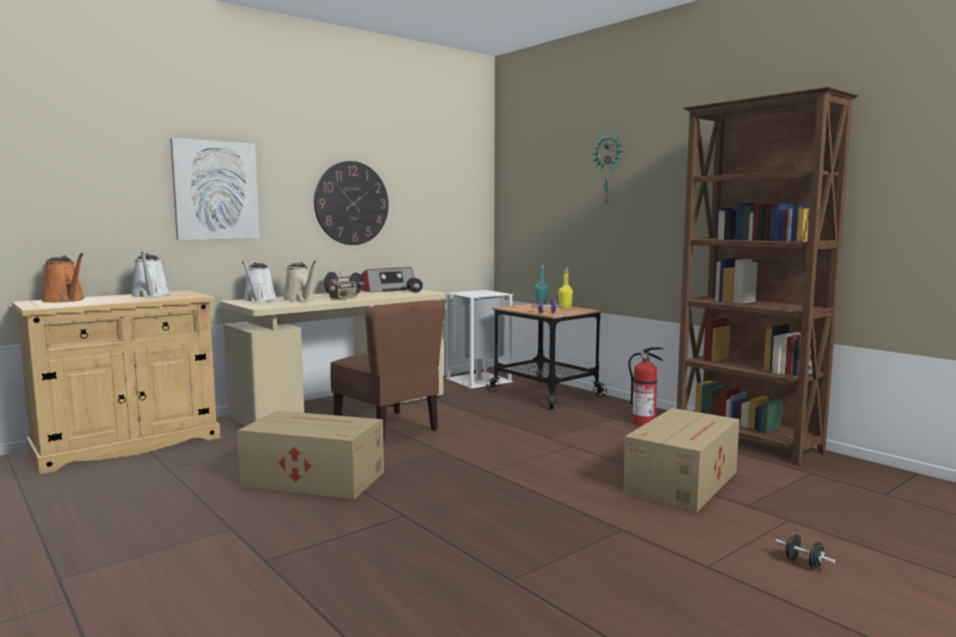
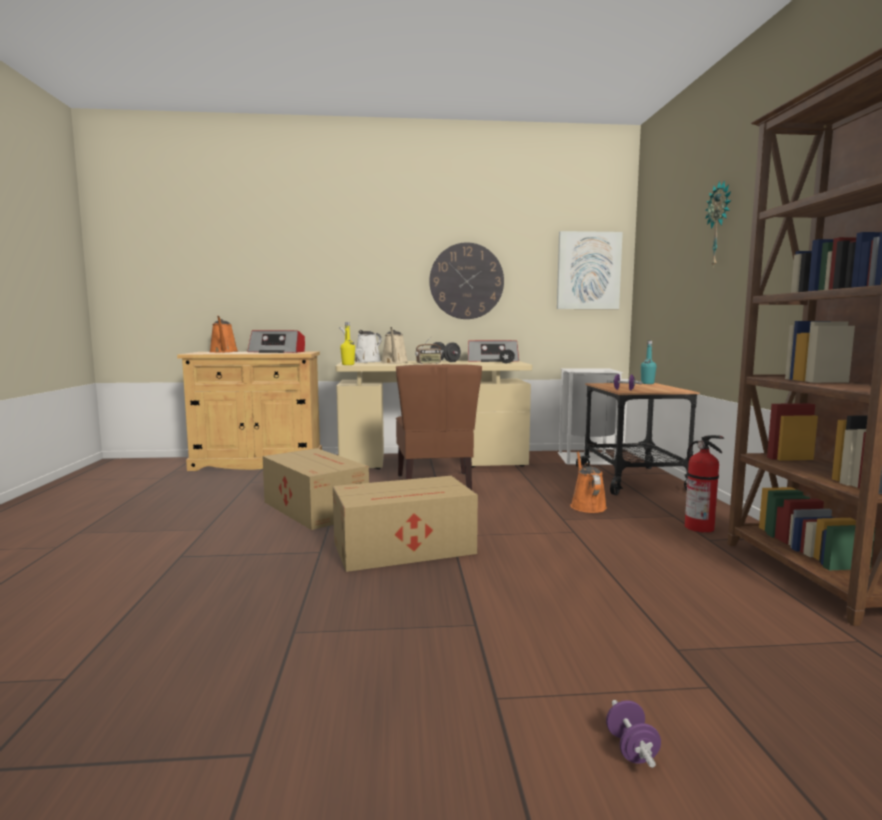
camera: 35 degrees right, 0 degrees up
white watering can [131,252,170,298] -> radio [247,330,305,353]
picture [170,138,259,240] -> picture moved to [557,231,623,309]
yellow bottle [559,267,573,309] -> yellow bottle moved to [340,322,355,365]
cardboard box [623,408,739,513] -> cardboard box moved to [333,476,478,572]
black dumbbell [775,534,835,569] -> purple dumbbell [606,700,661,768]
none -> orange watering can [570,452,607,513]

